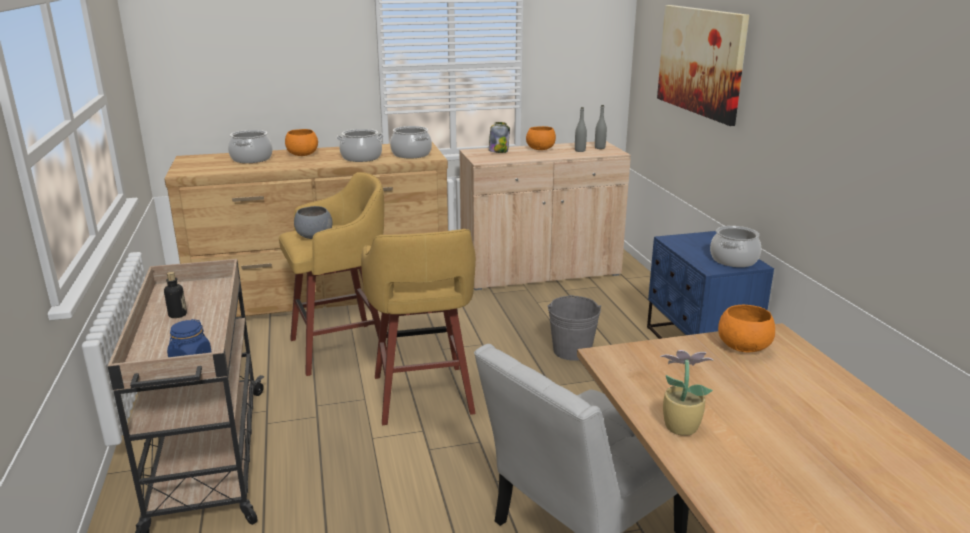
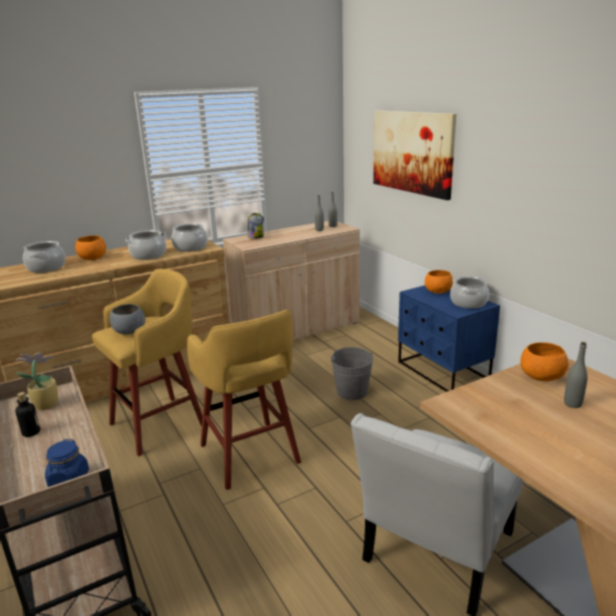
camera: 15 degrees left, 0 degrees up
orange bowl [526,126,556,150] -> orange bowl moved to [425,270,453,294]
potted plant [660,350,714,436] -> potted plant moved to [16,353,58,410]
none -> grey bottle [564,342,588,408]

